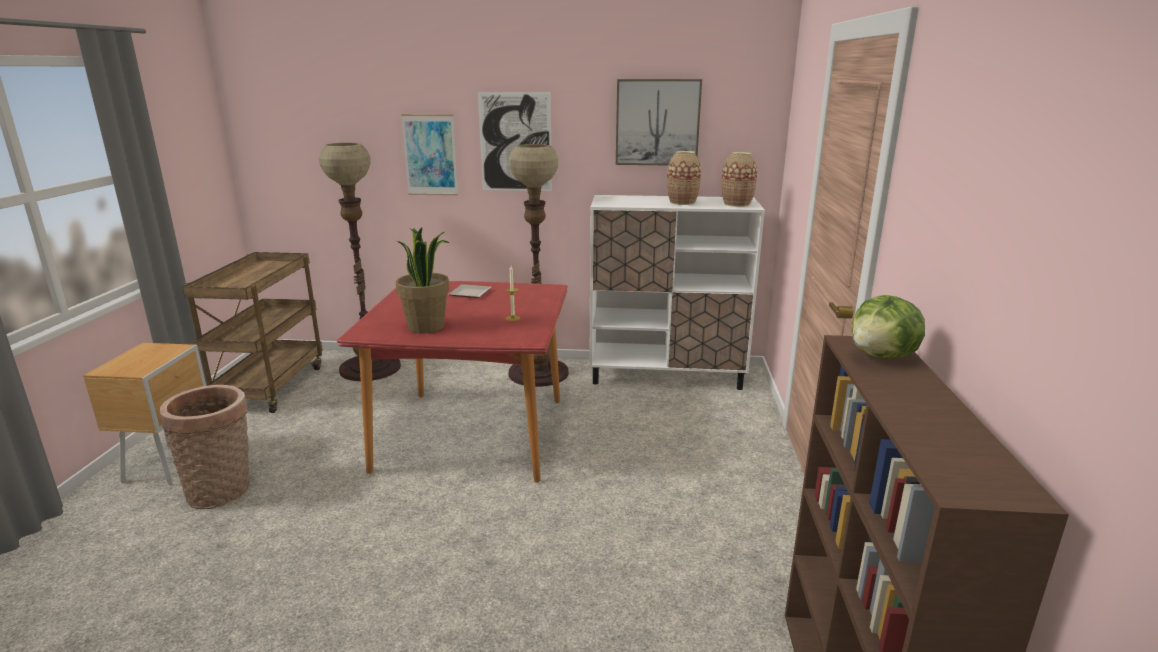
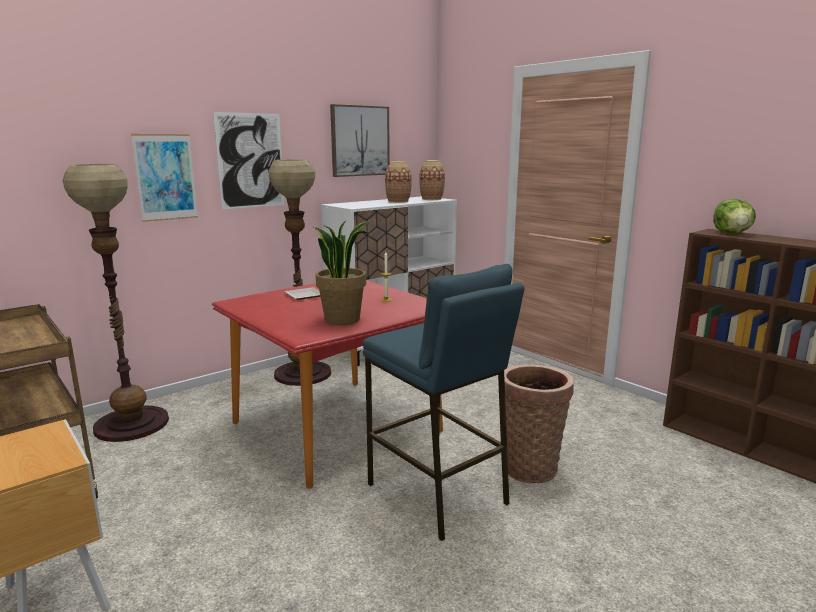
camera: 45 degrees left, 5 degrees down
basket [160,385,249,509] -> basket moved to [501,365,574,483]
none -> blue stool [363,264,524,541]

